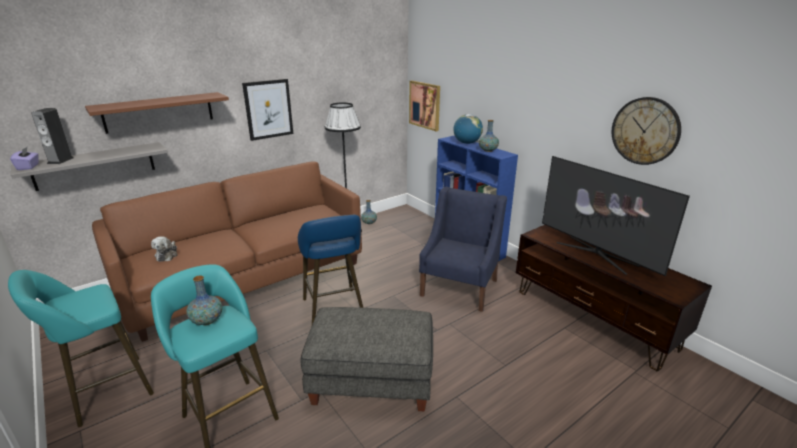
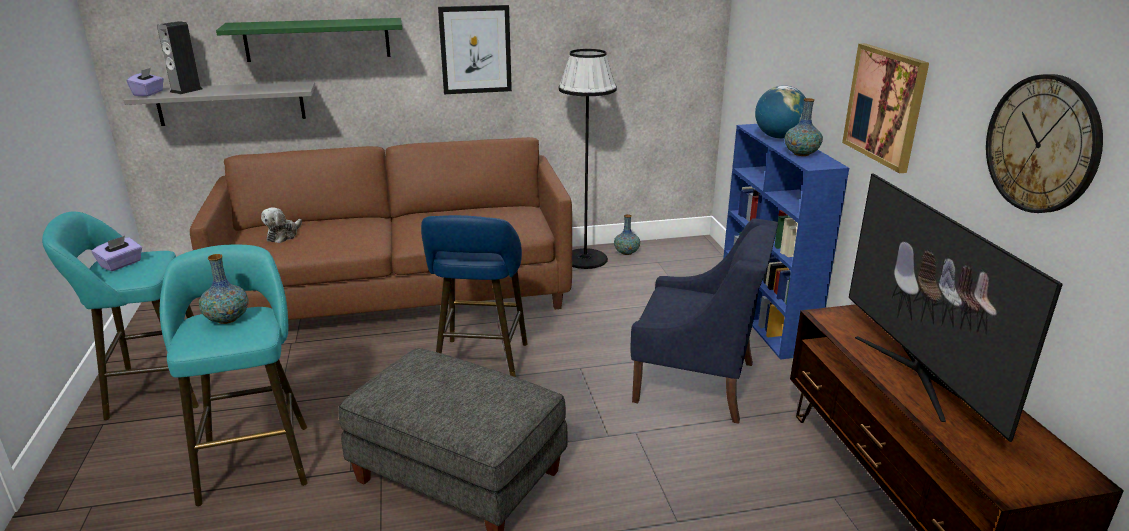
camera: 25 degrees right, 0 degrees up
brown shelf [85,92,229,134] -> green shelf [216,18,402,62]
picture [409,81,440,131] -> picture moved to [842,43,929,173]
blue armchair [419,187,507,312] -> blue armchair turned 60 degrees clockwise [630,218,778,424]
none -> purple tissue box [92,236,142,272]

